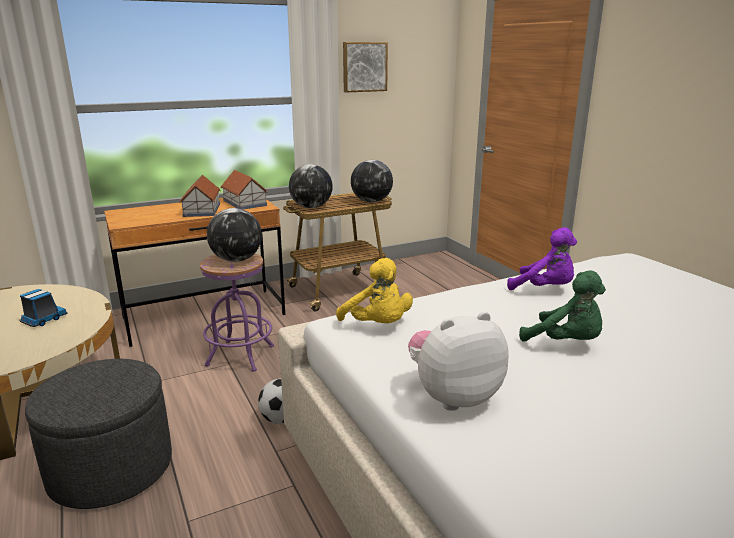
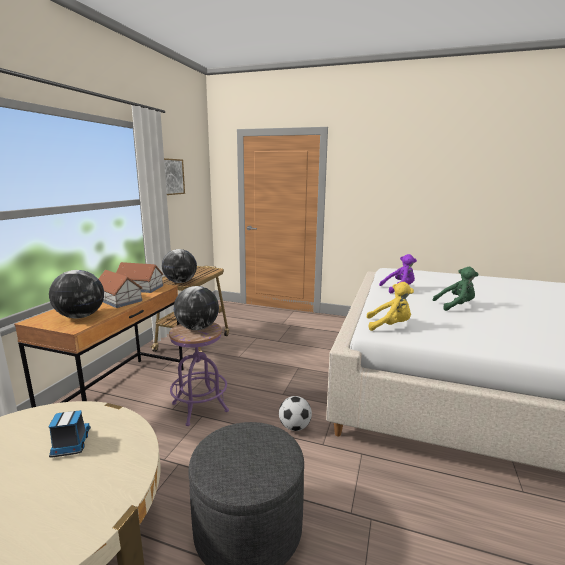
camera: 45 degrees left, 5 degrees down
globe [351,160,393,203] -> globe moved to [49,270,104,319]
plush toy [408,312,508,411] -> none

